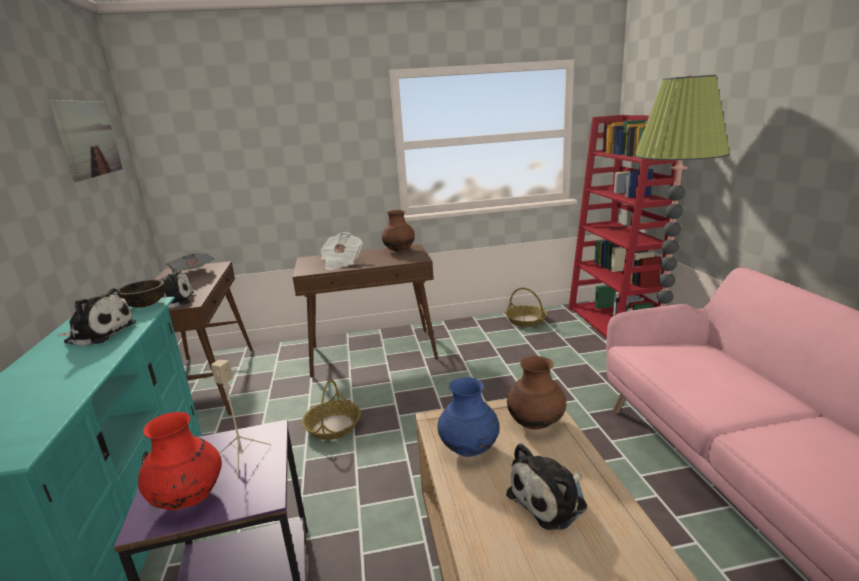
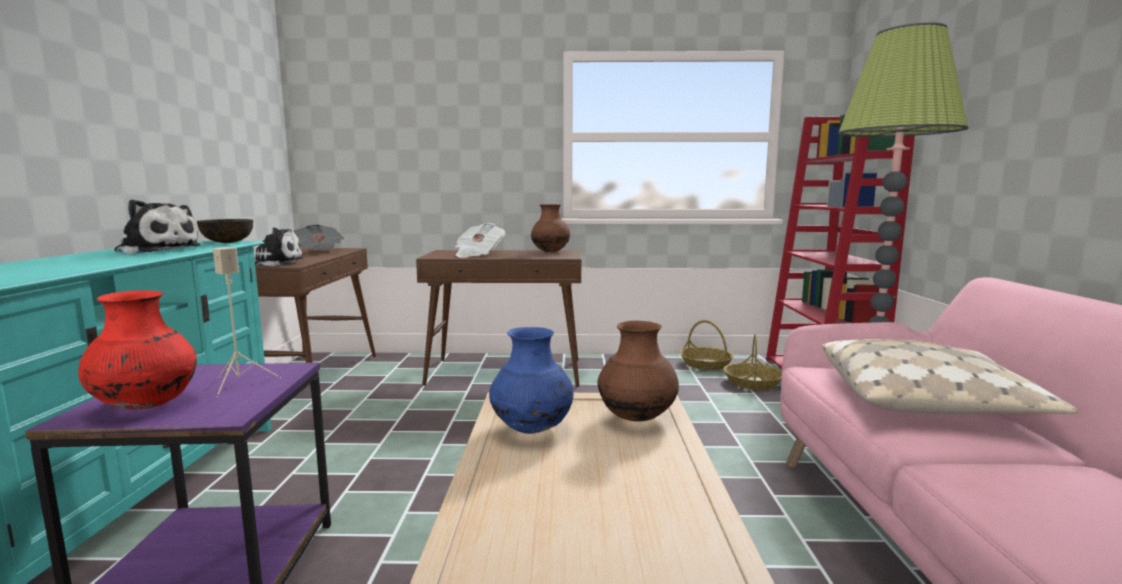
camera: 10 degrees right, 10 degrees down
picture [49,100,123,182] -> none
basket [302,379,361,440] -> basket moved to [724,334,782,390]
plush toy [506,443,587,530] -> none
none -> beige pillow [822,339,1078,414]

